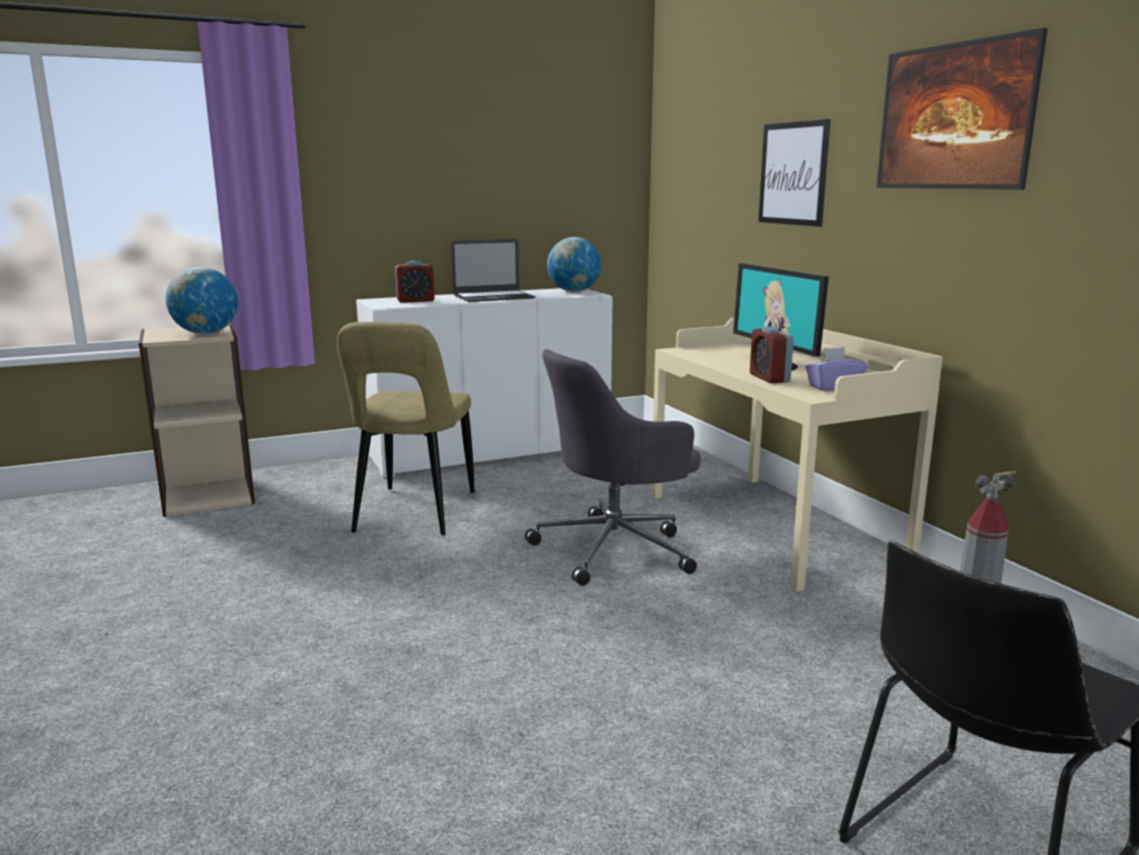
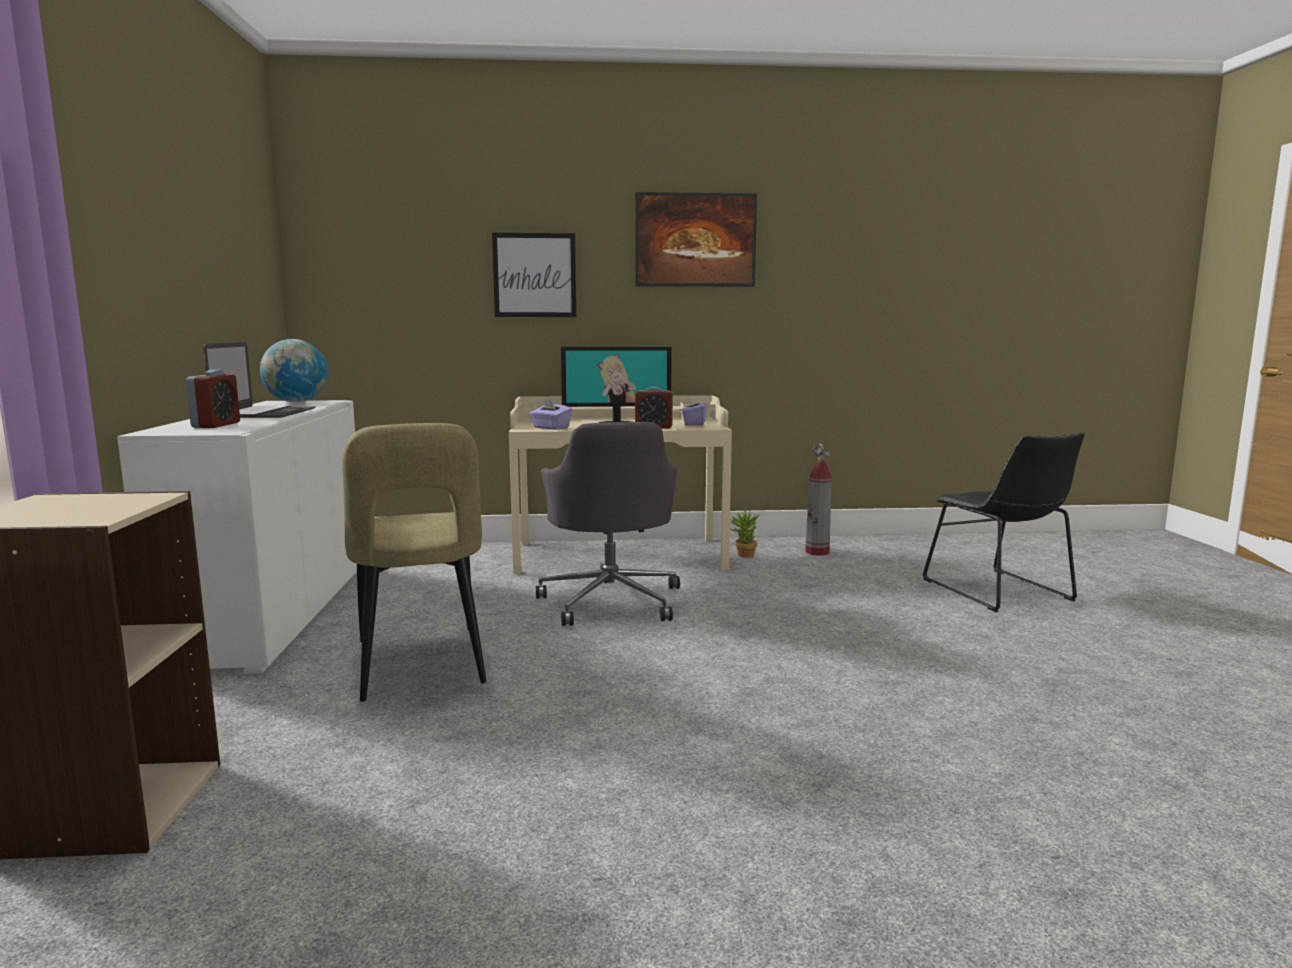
camera: 70 degrees left, 5 degrees down
globe [166,267,238,334] -> none
beige chair [337,322,475,535] -> beige chair turned 45 degrees clockwise [342,423,487,702]
none -> purple tissue box [529,398,572,430]
none -> potted plant [730,508,760,558]

